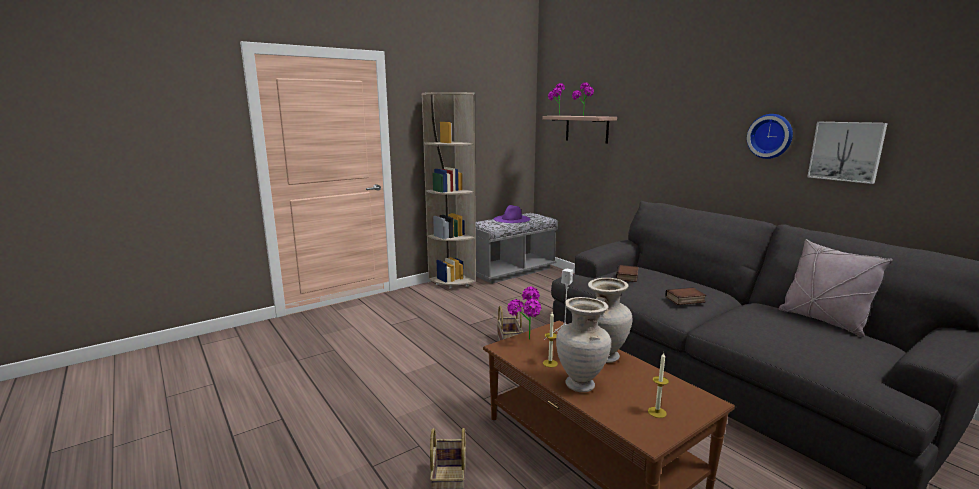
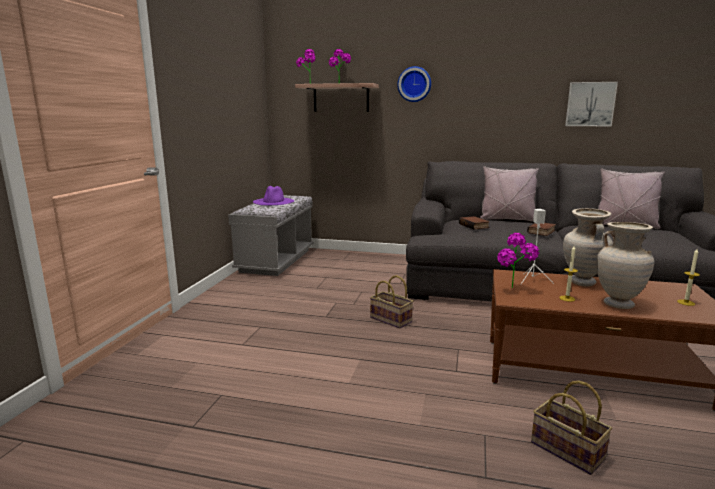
camera: 40 degrees left, 0 degrees up
beige bookcase [422,92,476,289] -> none
wall clock [747,114,793,159] -> wall clock moved to [397,66,431,102]
none -> purple pillow [480,166,539,222]

